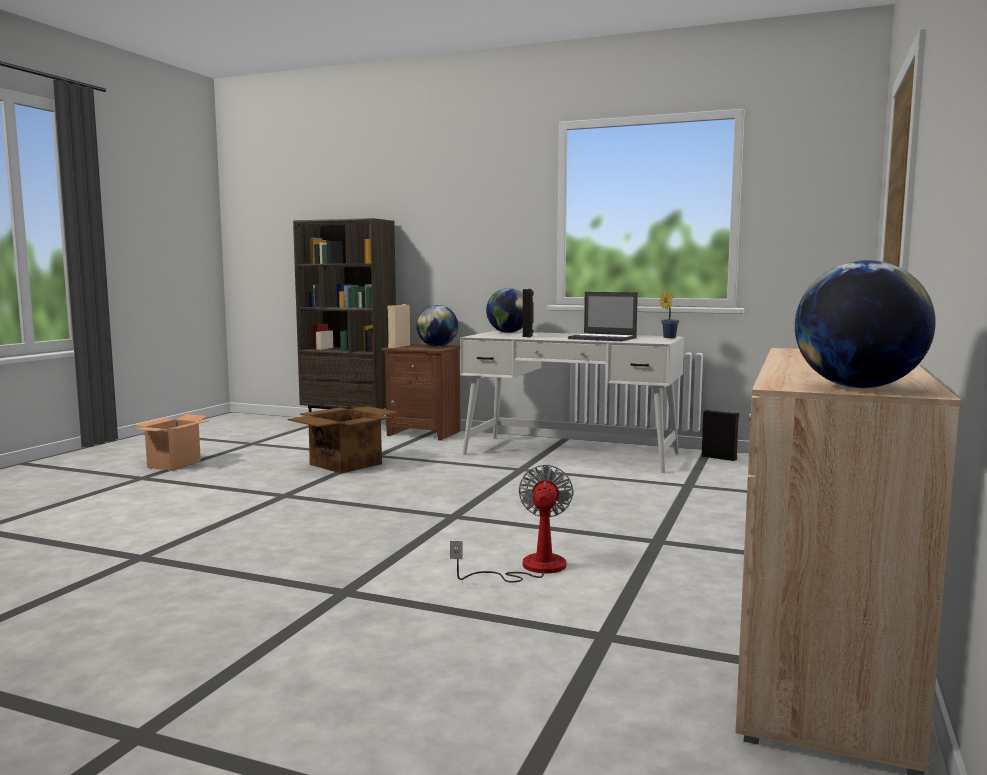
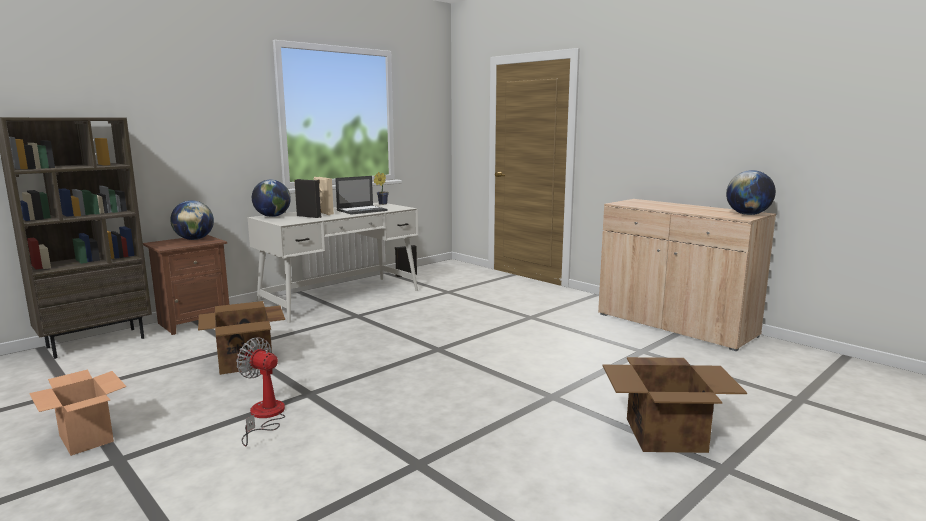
camera: 65 degrees left, 5 degrees up
beige speaker [387,304,410,348] -> beige speaker moved to [314,177,334,215]
fan [450,464,574,583] -> fan moved to [236,338,285,446]
none -> cardboard box [603,357,747,453]

